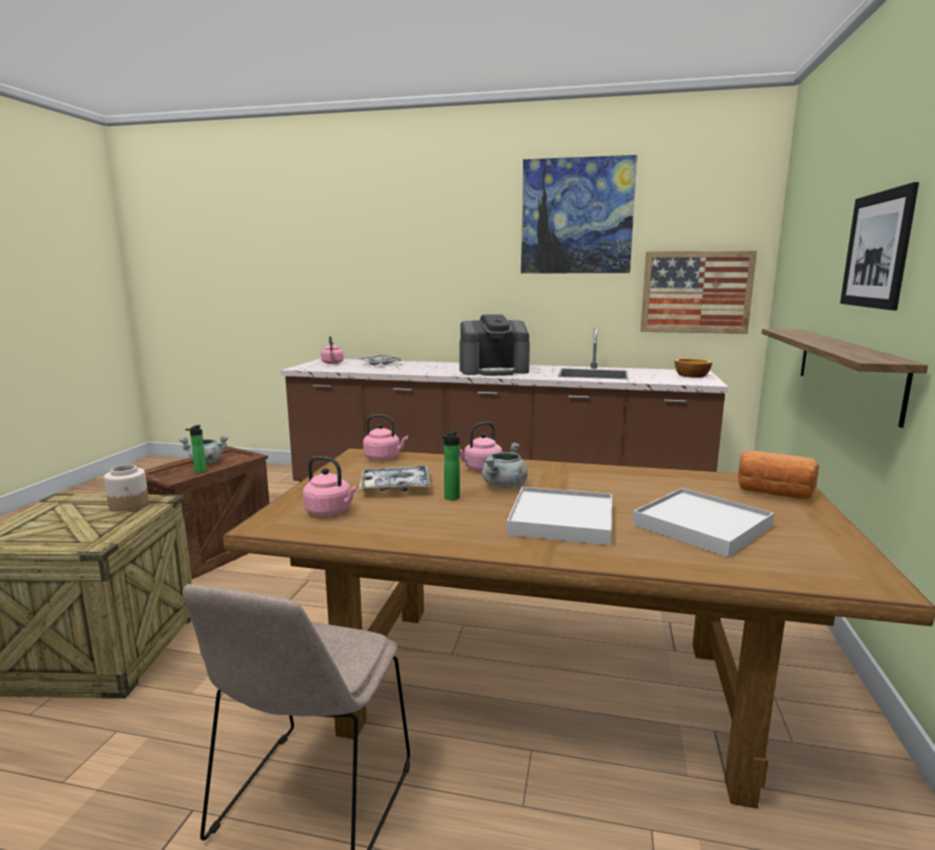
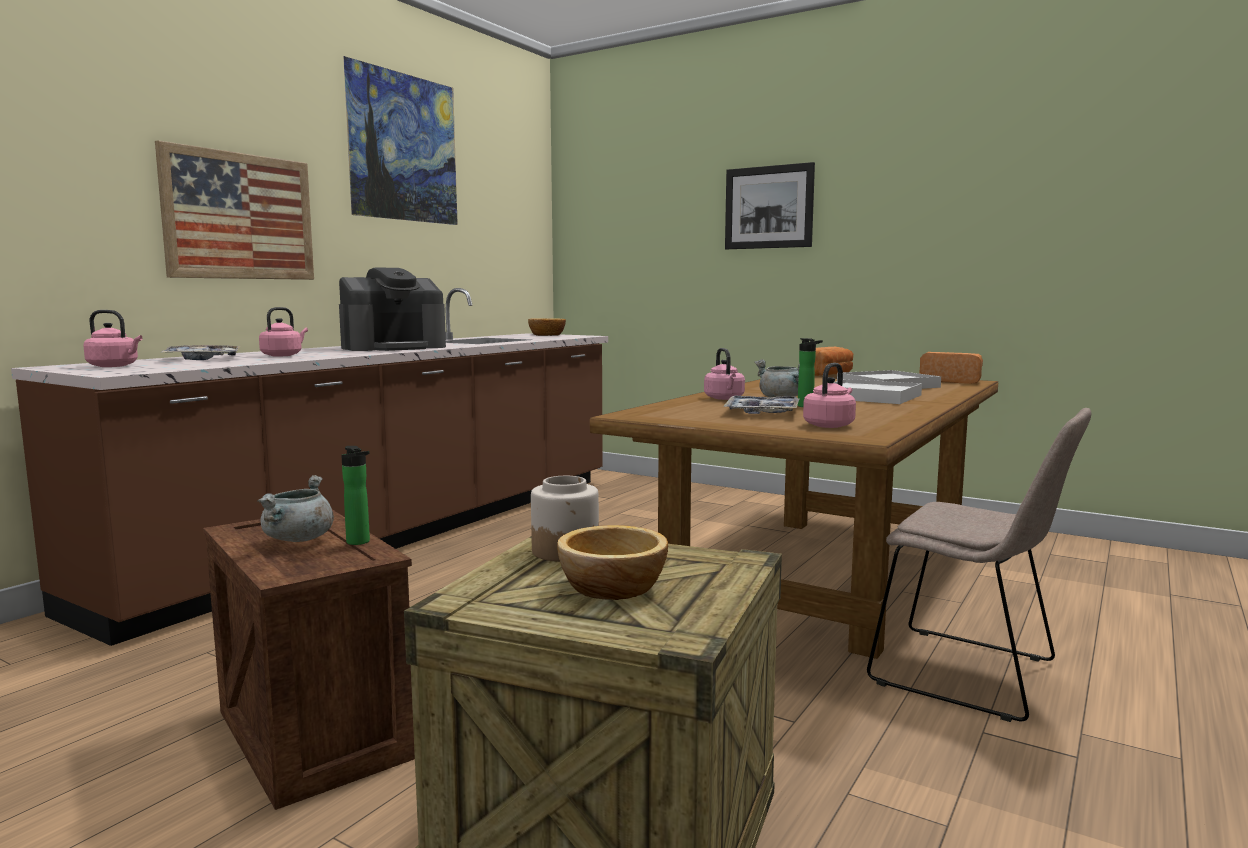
camera: 70 degrees left, 5 degrees down
pink kettle [363,414,408,460] -> pink kettle moved to [259,307,308,356]
coffee machine [459,314,530,376] -> coffee machine turned 45 degrees clockwise [339,267,446,351]
picture [640,251,757,334] -> picture moved to [155,140,314,280]
shelf [762,329,928,428] -> none
none -> bowl [557,525,668,600]
none -> bread [919,352,983,384]

